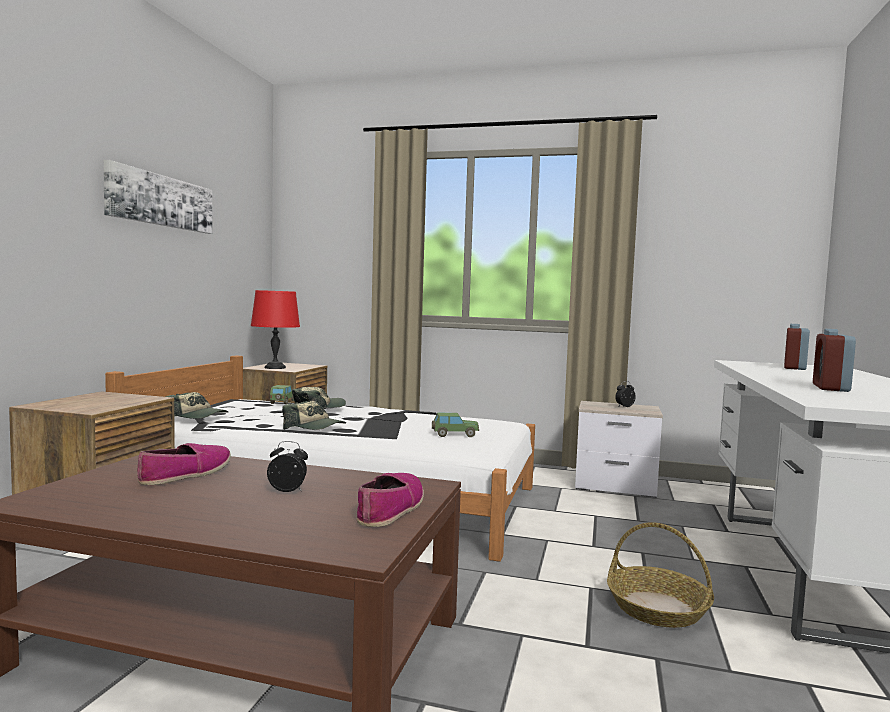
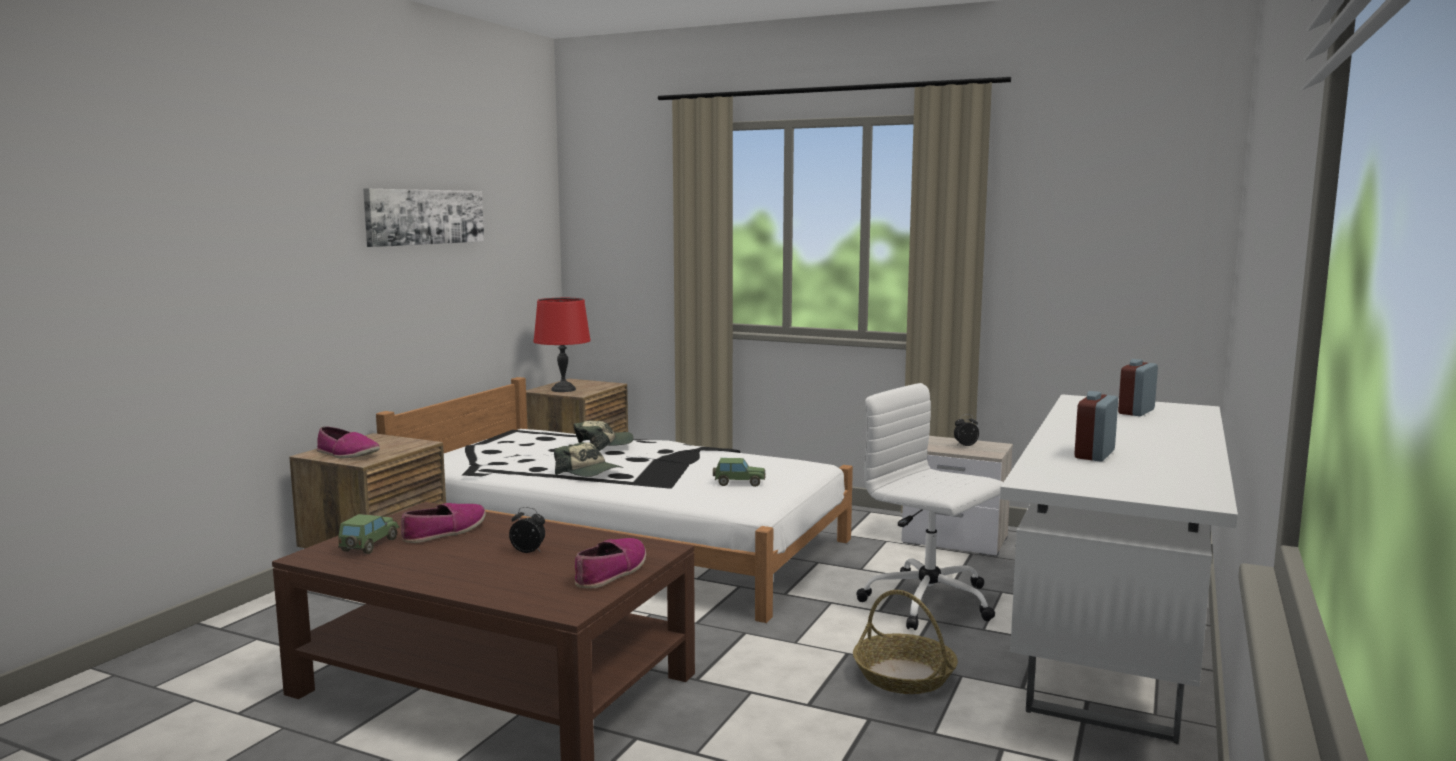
camera: 10 degrees right, 5 degrees up
cap [165,392,229,419] -> none
toy car [270,385,294,404] -> toy car moved to [338,514,400,554]
none -> shoe [317,426,380,459]
none -> white office chair [856,383,1003,630]

